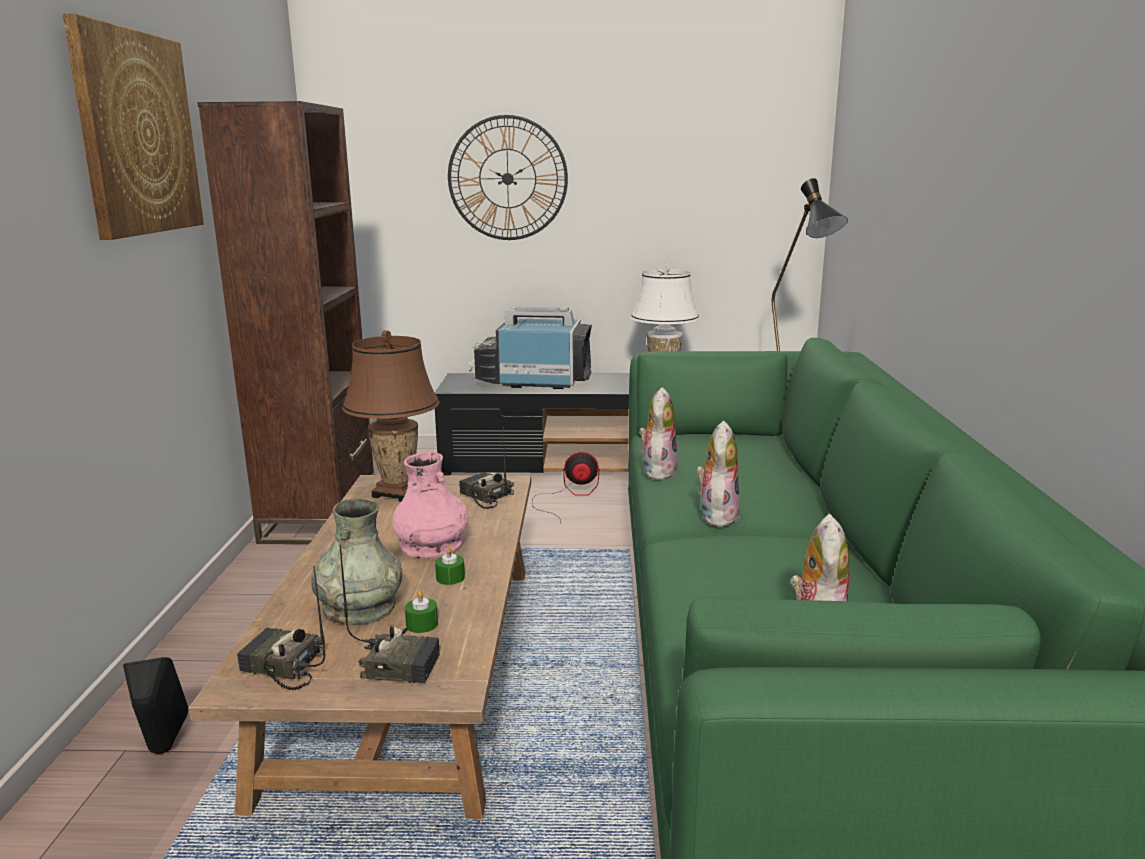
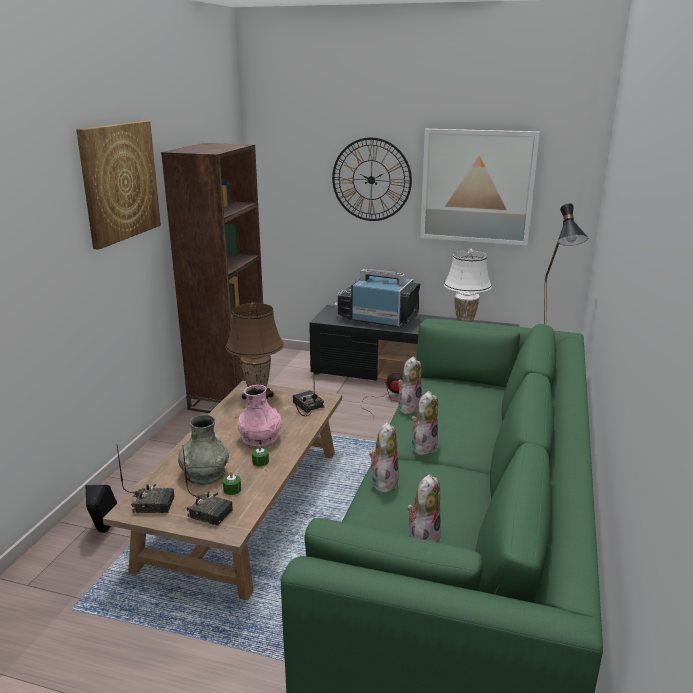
camera: 15 degrees right, 5 degrees up
radio [237,566,325,690] -> radio turned 150 degrees clockwise [117,446,174,513]
none -> plush toy [369,422,399,493]
none -> picture [420,129,540,246]

